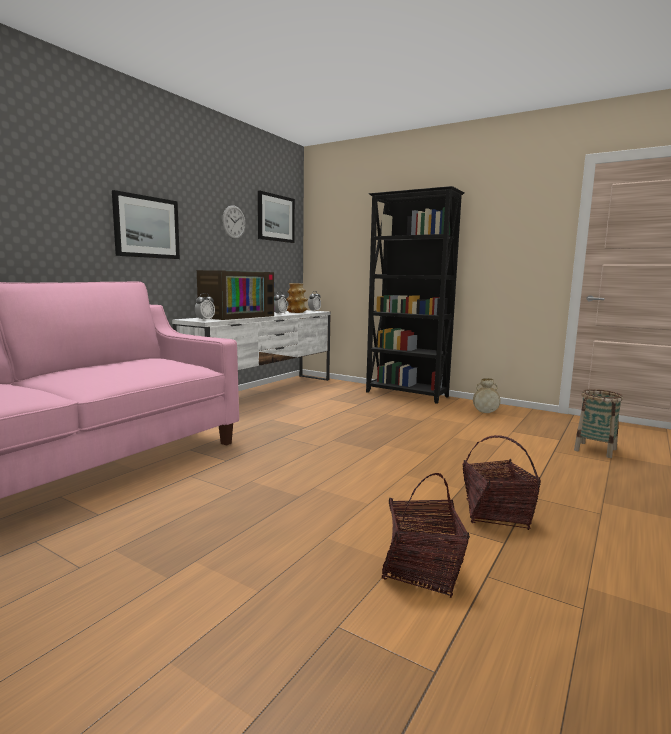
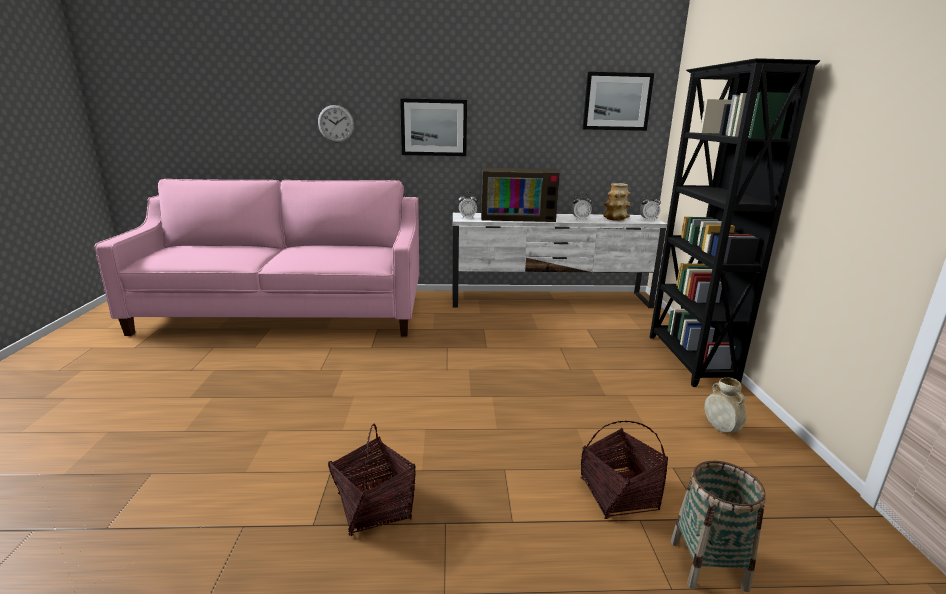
camera: 55 degrees right, 10 degrees up
wall clock [222,205,246,239] -> wall clock moved to [318,105,354,142]
basket [382,473,470,598] -> basket moved to [581,421,668,519]

